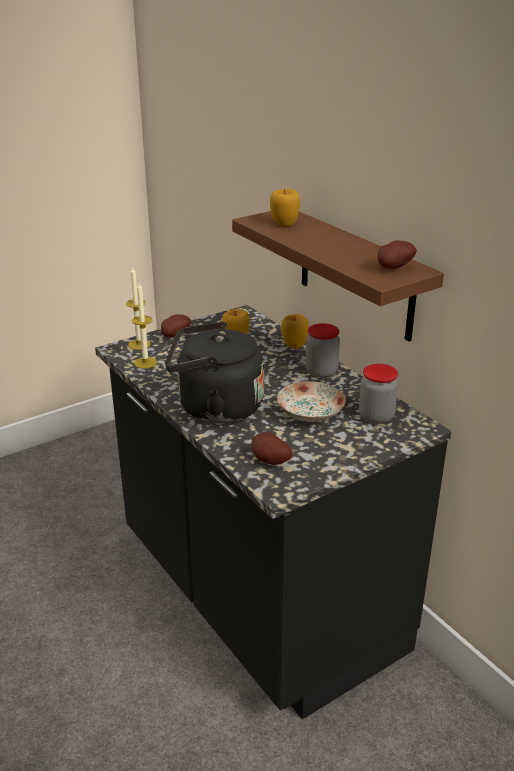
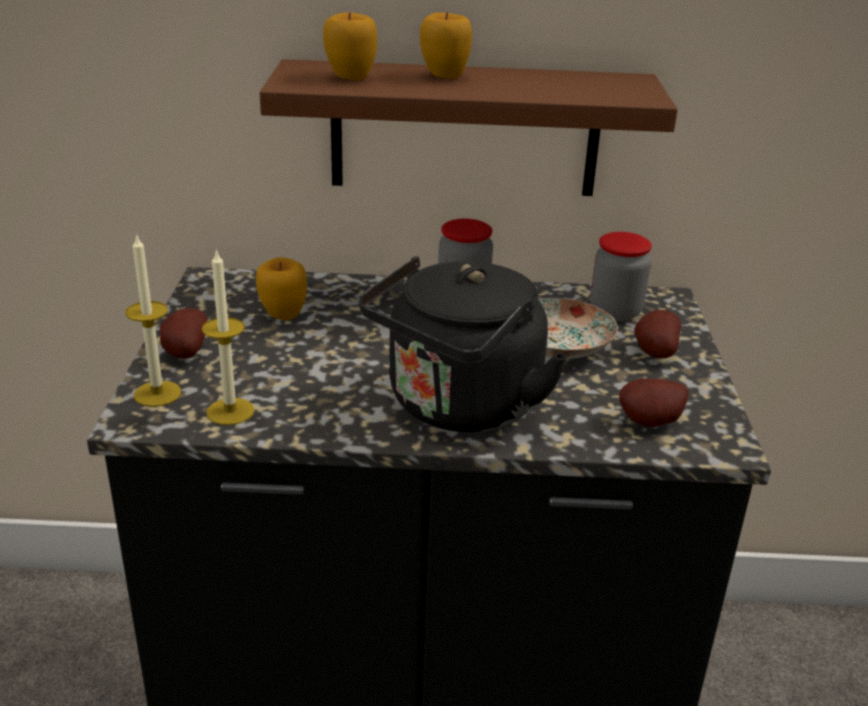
camera: 55 degrees left, 0 degrees up
apple [281,314,309,349] -> apple moved to [420,12,472,79]
potato [378,240,417,269] -> potato moved to [634,310,681,359]

